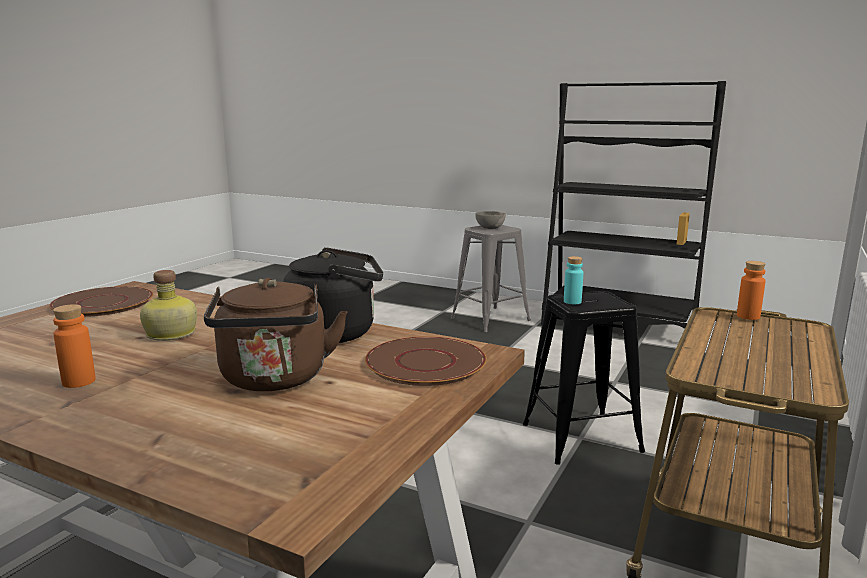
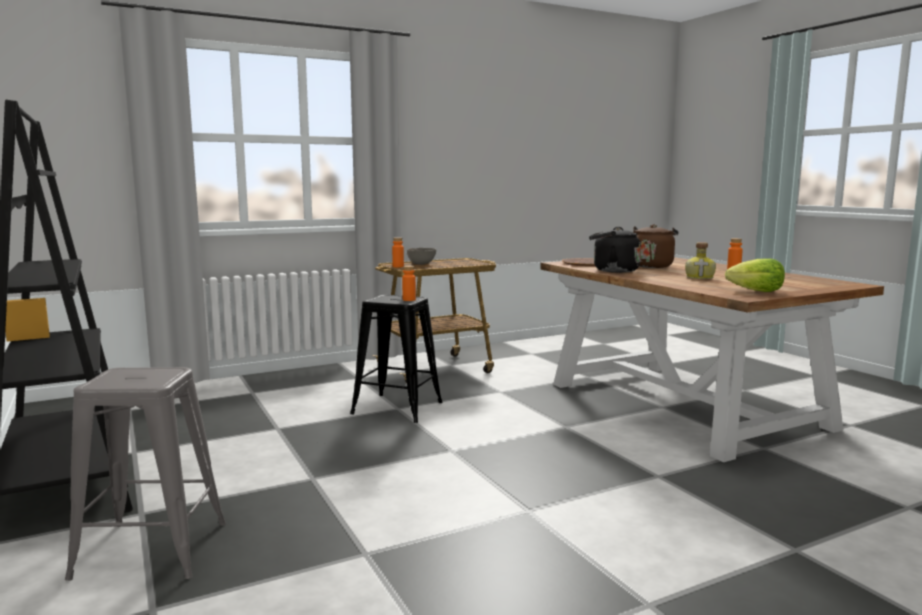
camera: 145 degrees left, 5 degrees down
brown plate [49,286,153,317] -> lettuce [725,258,785,292]
grey bowl [476,211,506,229] -> grey bowl moved to [407,248,436,265]
turquoise bottle [564,256,583,304] -> orange bottle [402,266,416,301]

